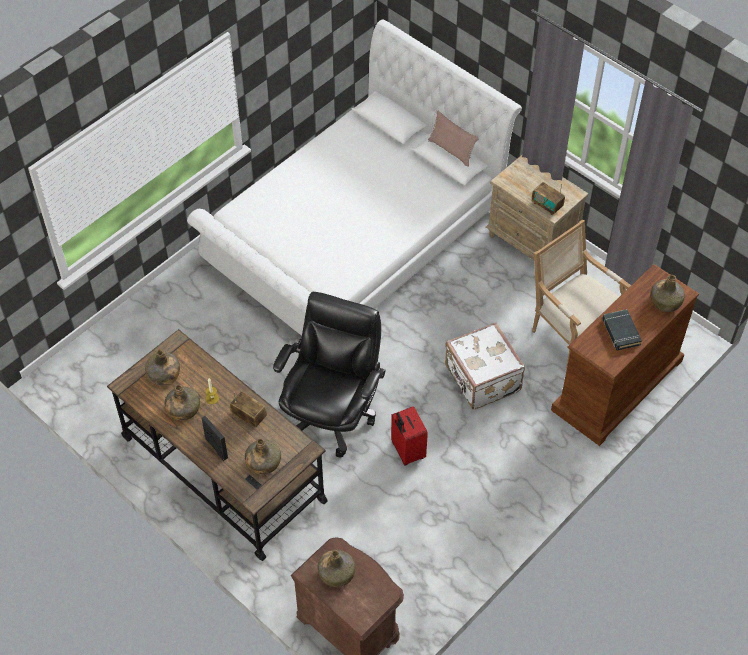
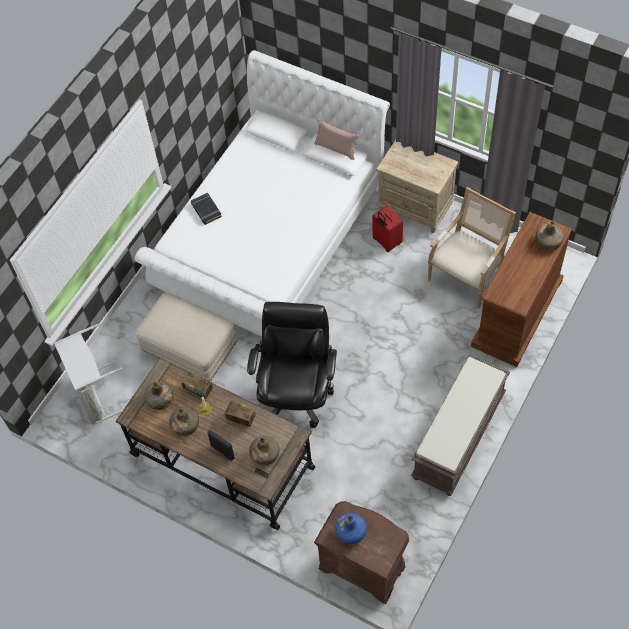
camera: 10 degrees left, 5 degrees up
green bottle [317,549,355,587] -> blue bottle [335,513,366,544]
red suitcase [391,406,428,465] -> red suitcase moved to [372,206,403,252]
white suitcase [445,322,525,410] -> none
radio [532,182,565,215] -> radio moved to [182,371,213,399]
armchair [532,220,631,368] -> armchair turned 90 degrees clockwise [428,187,516,309]
black book [602,309,642,350] -> black book moved to [191,193,222,225]
none -> grey laundry basket [54,323,124,426]
none -> beige ottoman [136,292,237,381]
none -> brown bench [411,354,510,496]

